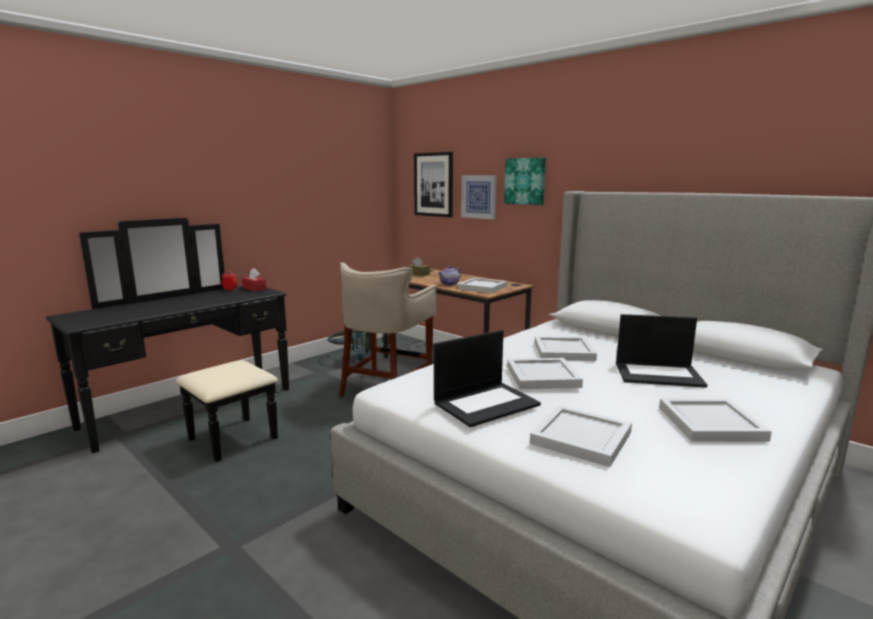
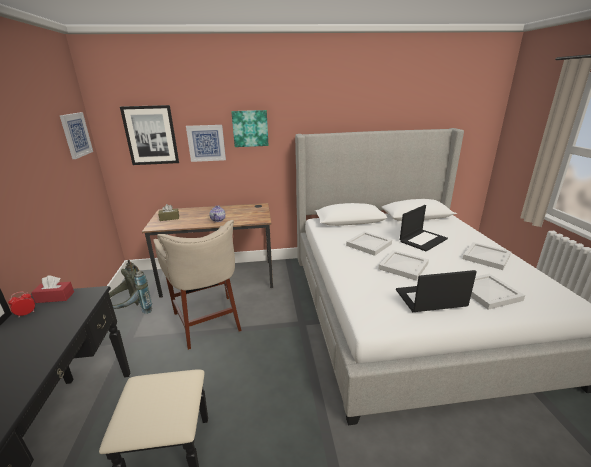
camera: 50 degrees left, 10 degrees up
laptop [434,330,541,427] -> laptop turned 105 degrees counterclockwise [396,270,477,312]
white tray [457,278,507,293] -> none
none -> picture [60,112,93,159]

